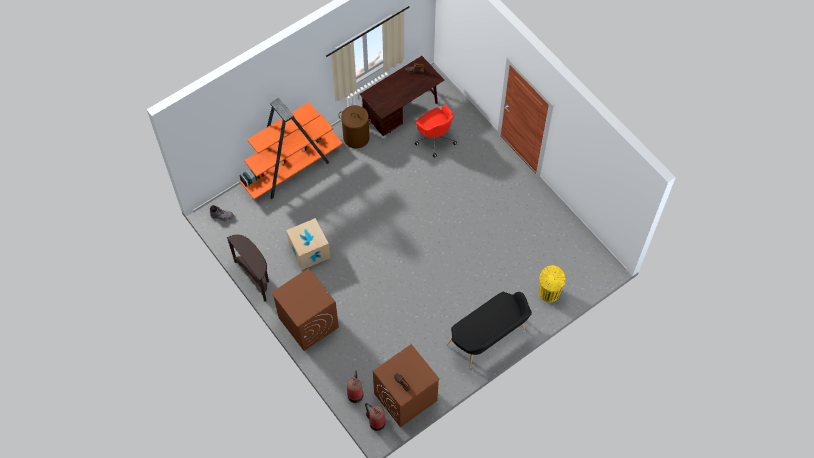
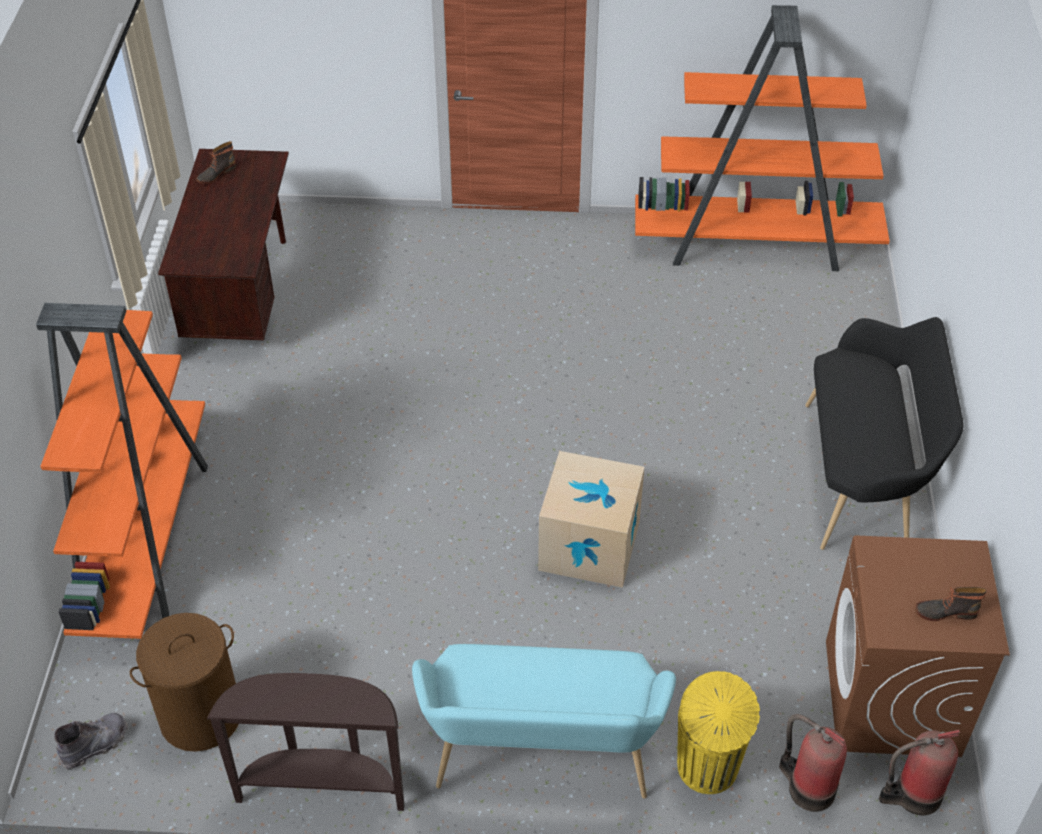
camera: 50 degrees left, 15 degrees down
brown washing machine [271,268,339,351] -> turquoise bench [412,644,676,798]
cardboard box [286,218,330,270] -> cardboard box moved to [538,451,645,588]
brown laundry basket [339,105,371,149] -> brown laundry basket moved to [130,613,239,752]
red office chair [415,104,457,158] -> none
yellow trash can [539,265,566,302] -> yellow trash can moved to [677,671,760,794]
none -> orange bookcase [635,5,890,271]

